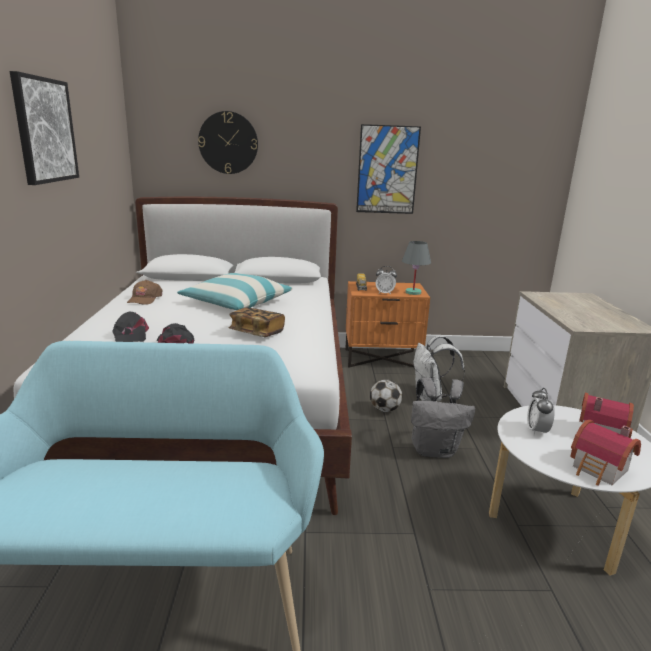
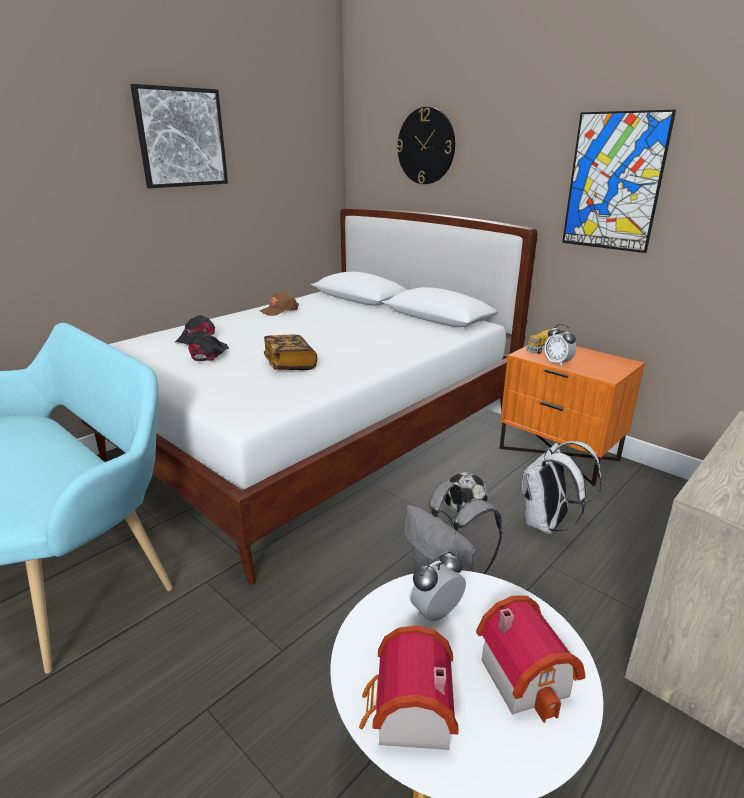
camera: 45 degrees right, 5 degrees up
pillow [177,273,293,310] -> none
grey table lamp [402,241,431,295] -> none

